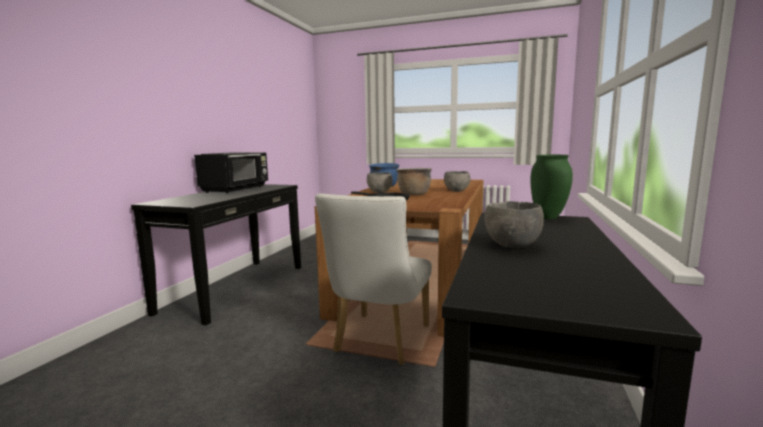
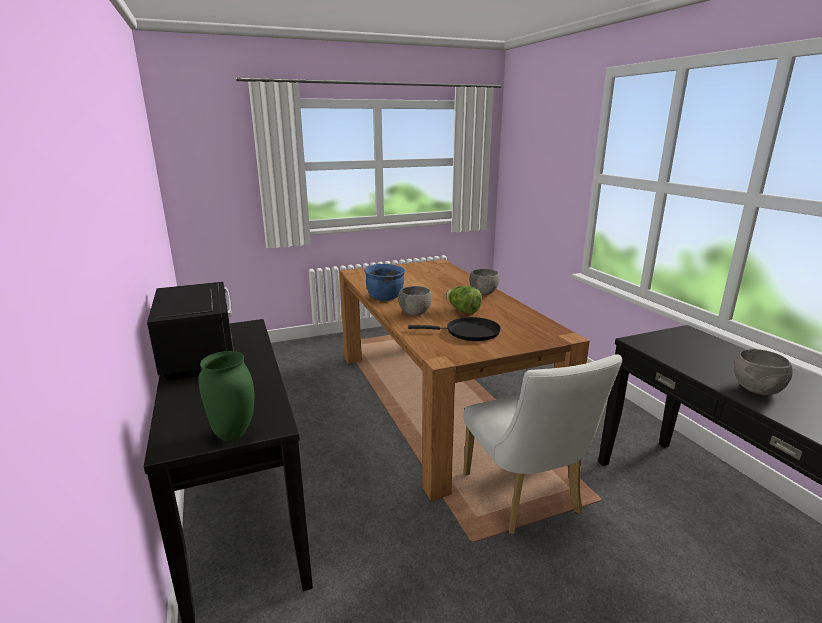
camera: 40 degrees left, 10 degrees up
brown cooking pot [396,168,432,195] -> lettuce [446,286,482,315]
green vase [530,155,573,219] -> green vase moved to [198,351,254,441]

